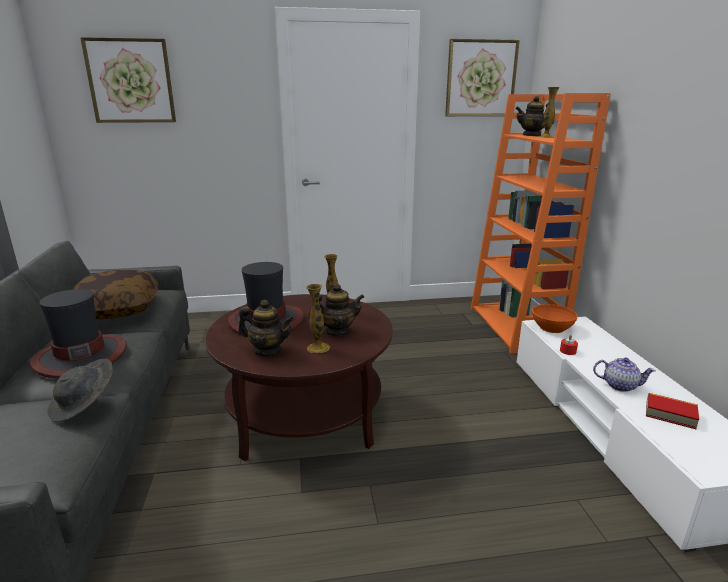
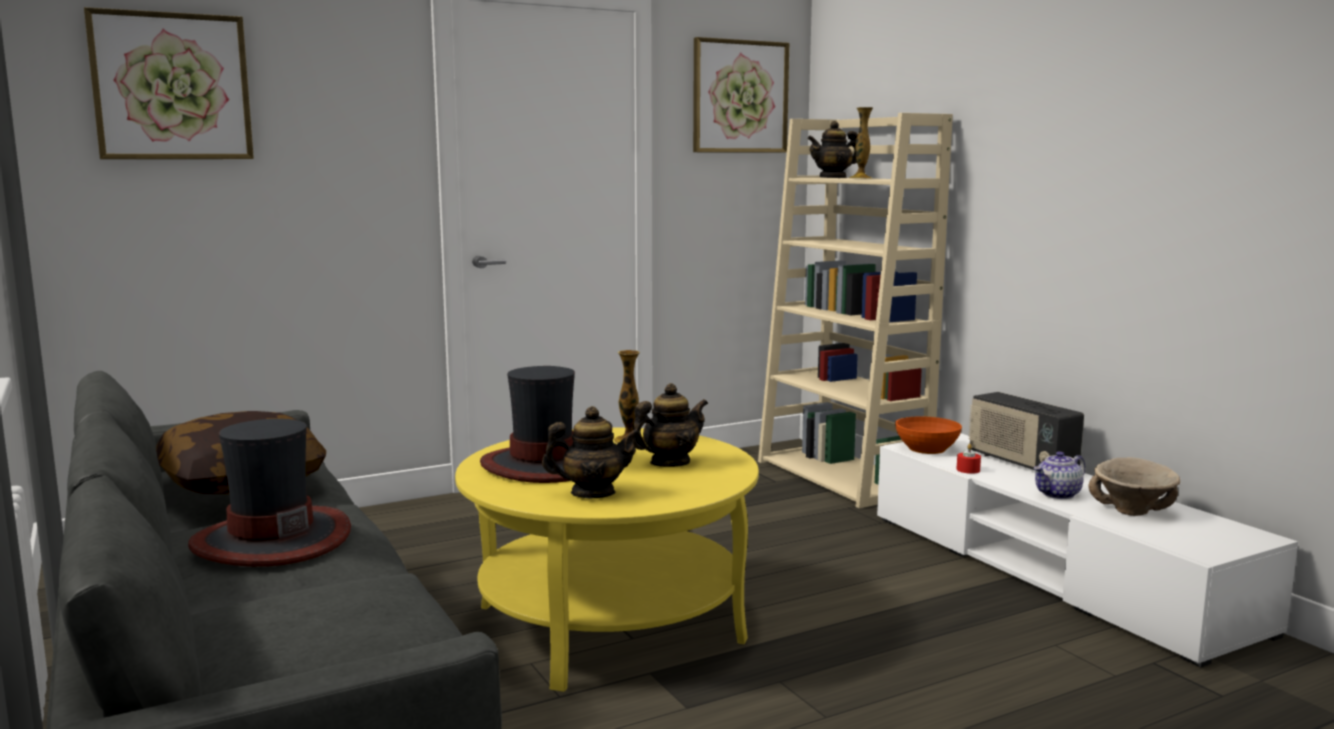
camera: 20 degrees left, 10 degrees down
grey hat [47,359,113,422] -> none
brown coffee table [205,294,393,461] -> yellow coffee table [455,428,759,692]
vase [306,284,330,353] -> none
orange bookcase [471,93,611,354] -> beige bookcase [758,113,953,508]
teapot [593,358,656,392] -> teapot turned 150 degrees clockwise [1034,451,1085,499]
book [646,393,699,429] -> beige bowl [1089,457,1180,516]
none -> radio [968,392,1084,471]

